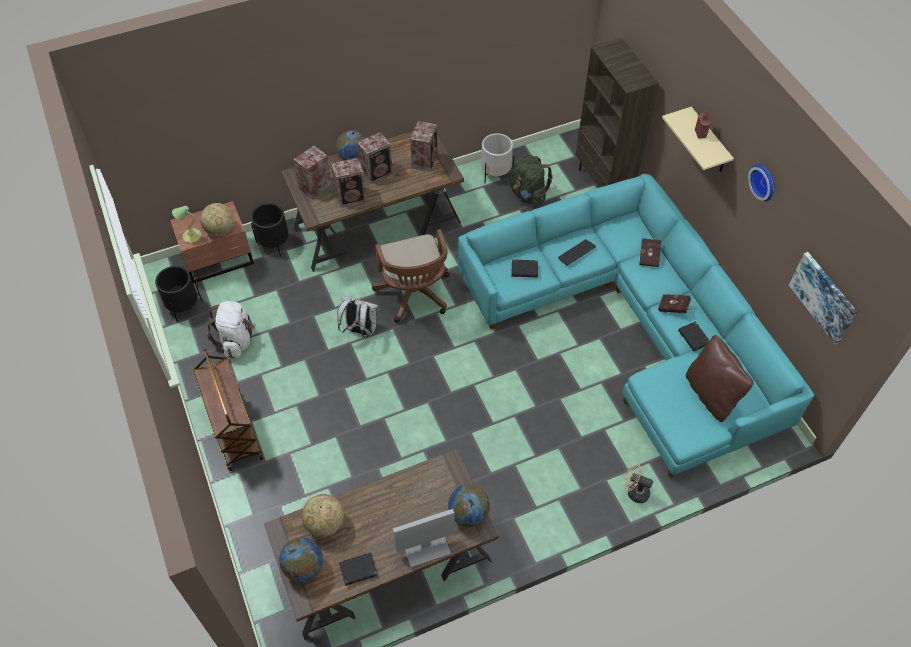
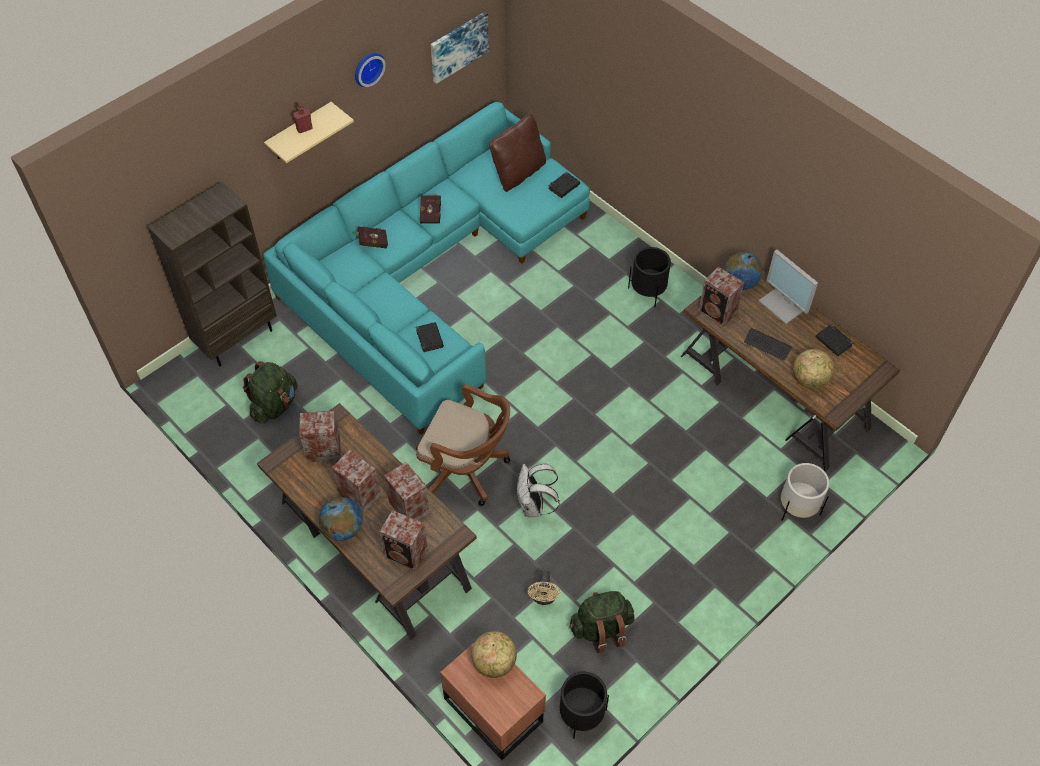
camera: 110 degrees left, 0 degrees up
table lamp [172,206,201,243] -> none
brown cart [193,349,263,471] -> none
white backpack [207,301,254,358] -> green backpack [569,591,635,653]
black planter [251,203,288,257] -> black planter moved to [628,247,671,308]
globe [279,537,323,582] -> none
brown office chair [372,229,449,323] -> brown office chair turned 60 degrees clockwise [416,384,510,506]
white planter [481,133,514,183] -> white planter moved to [781,463,829,521]
keyboard [558,240,596,266] -> keyboard moved to [744,328,793,361]
beige fan [624,463,653,503] -> beige fan moved to [528,570,560,605]
black book [678,322,709,351] -> black book moved to [548,172,580,198]
none -> speaker [699,267,744,327]

